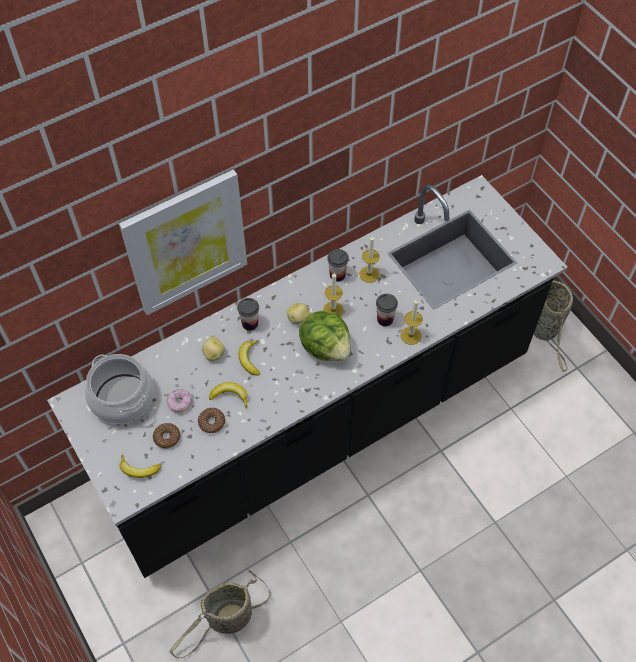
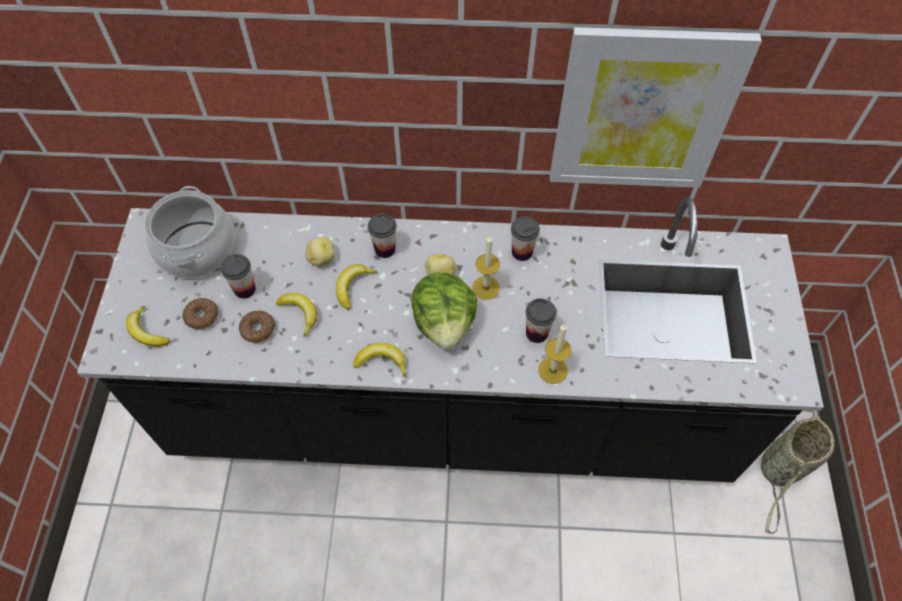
camera: 35 degrees right, 0 degrees up
picture [119,170,247,315] -> picture moved to [550,27,762,188]
donut [167,389,192,413] -> cup [220,254,256,299]
basket [169,569,271,658] -> none
candle [359,235,380,283] -> none
none -> banana [353,343,406,377]

